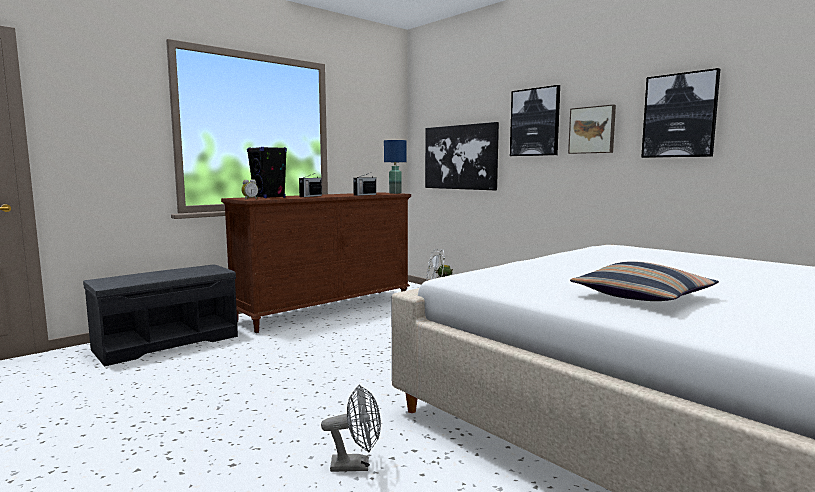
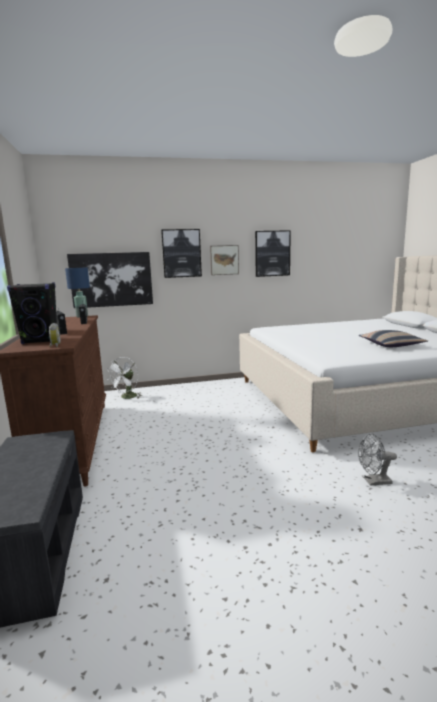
camera: 60 degrees left, 5 degrees up
grey fan [321,385,381,472] -> grey fan turned 120 degrees counterclockwise [358,434,397,486]

